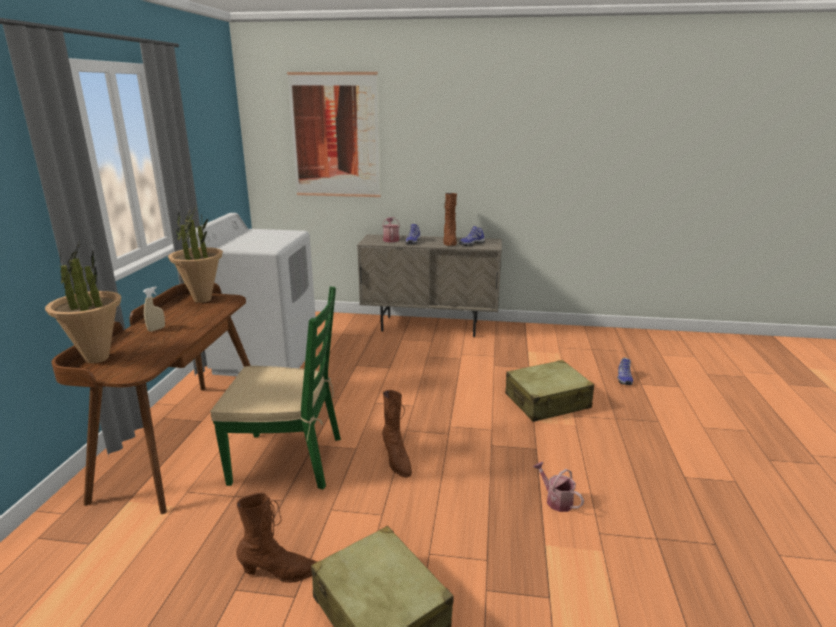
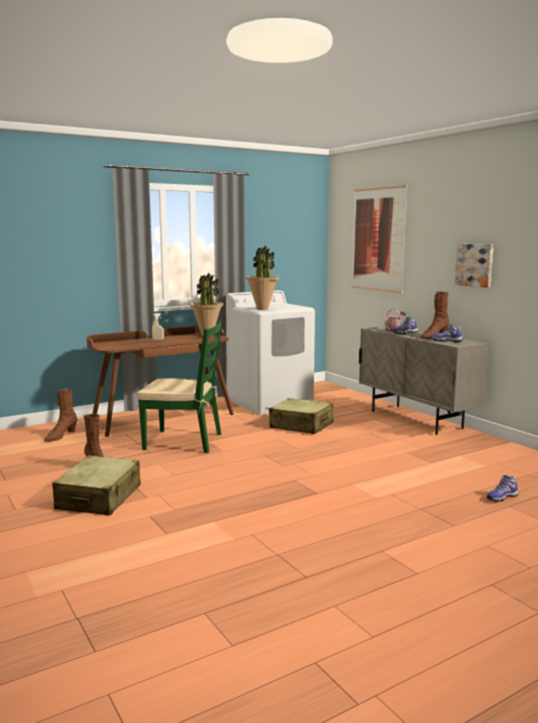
camera: 50 degrees right, 10 degrees down
potted plant [45,243,121,363] -> potted plant moved to [245,246,279,310]
green chair [210,287,341,490] -> green chair turned 45 degrees counterclockwise [137,320,222,453]
brown boot [382,390,412,478] -> brown boot moved to [44,388,77,442]
beige suitcase [505,360,594,422] -> beige suitcase moved to [269,398,334,434]
watering can [533,462,584,512] -> none
none -> picture [455,244,494,288]

